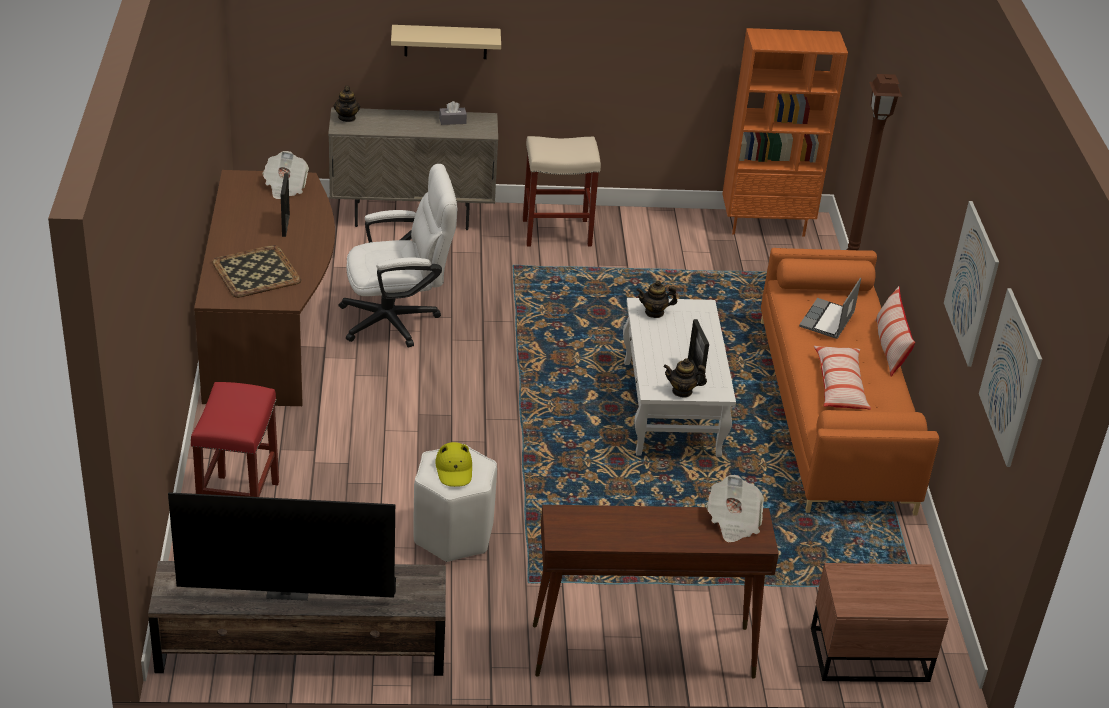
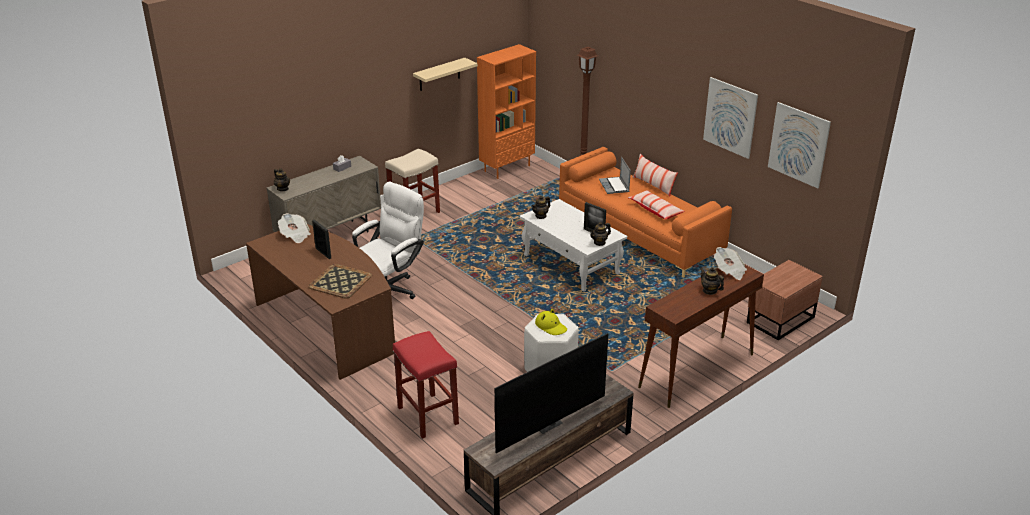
camera: 35 degrees left, 5 degrees down
beige shelf [391,25,501,59] -> beige shelf moved to [413,58,478,91]
none -> teapot [700,267,724,295]

